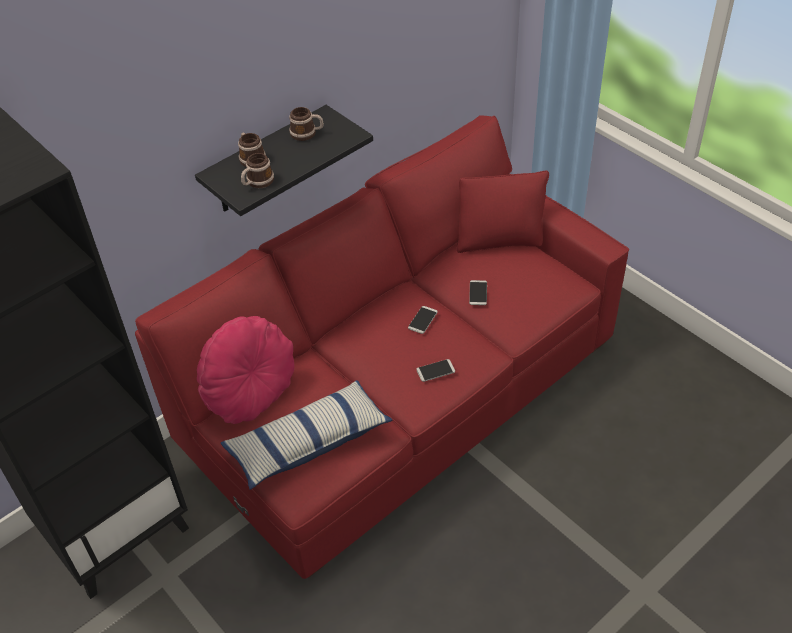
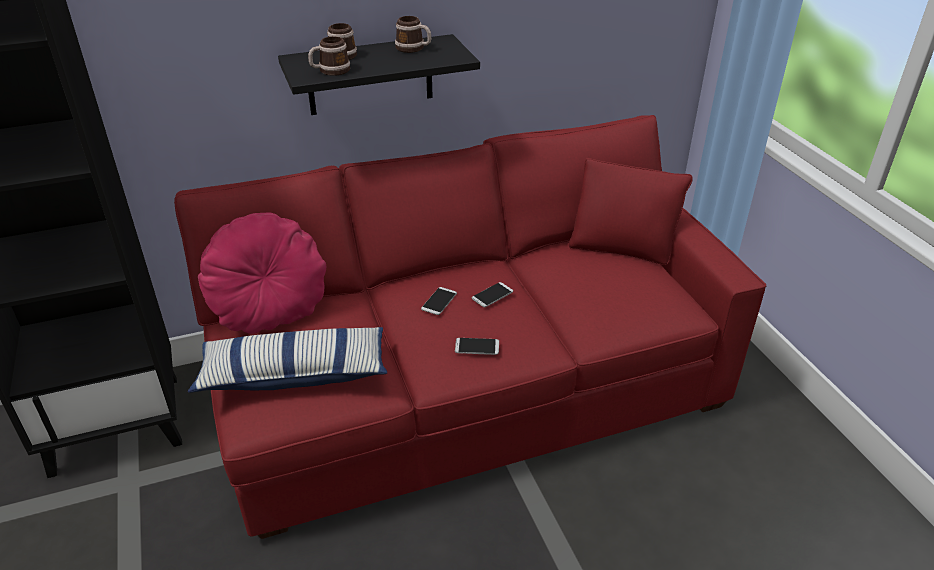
camera: 20 degrees right, 10 degrees down
phone [469,280,487,305] -> phone moved to [421,287,457,315]

